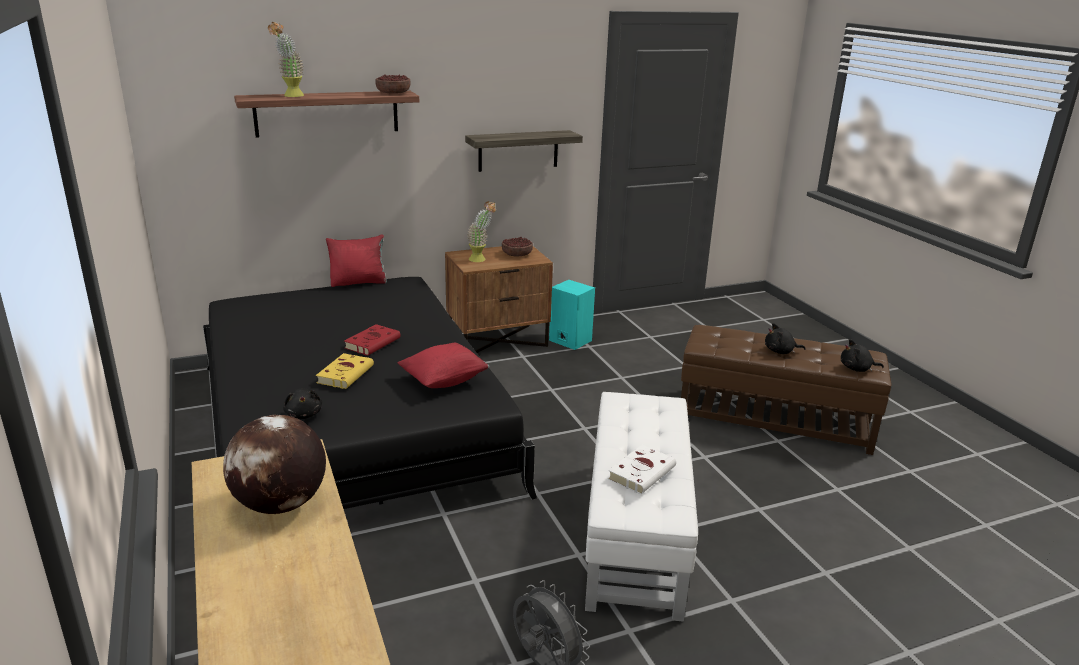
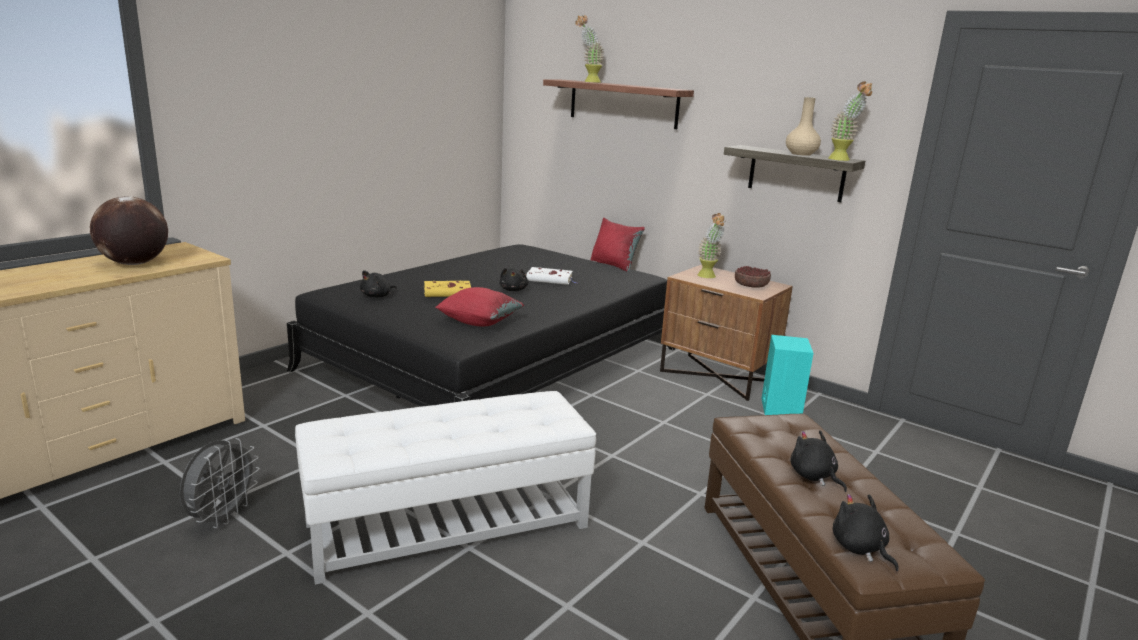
camera: 60 degrees right, 5 degrees down
red book [344,324,401,356] -> black plush toy [499,268,528,291]
bowl [375,75,410,94] -> none
white book [608,445,676,494] -> white book moved to [526,267,578,285]
none -> beige vase [786,97,821,156]
none -> potted plant [828,81,872,161]

